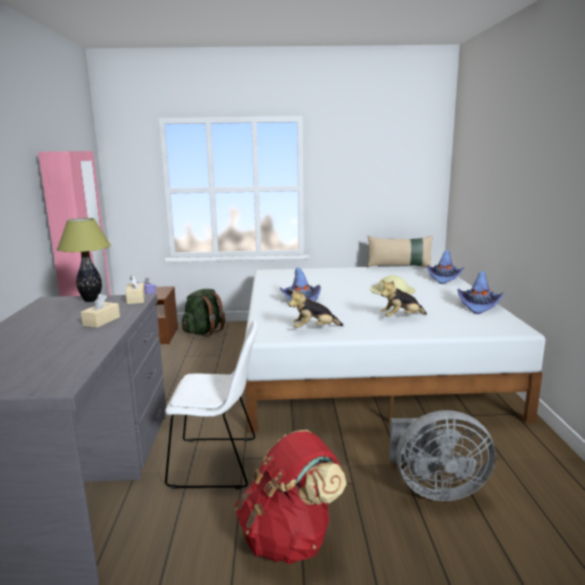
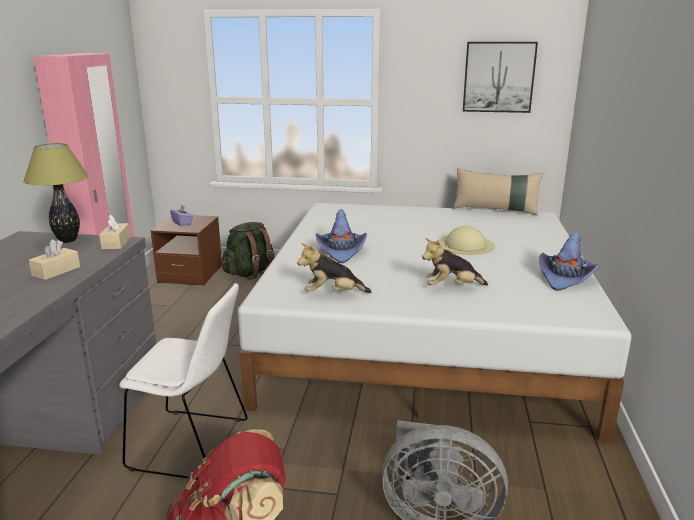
camera: 10 degrees right, 5 degrees up
purple hat [427,250,464,284] -> none
none -> picture [463,42,538,113]

